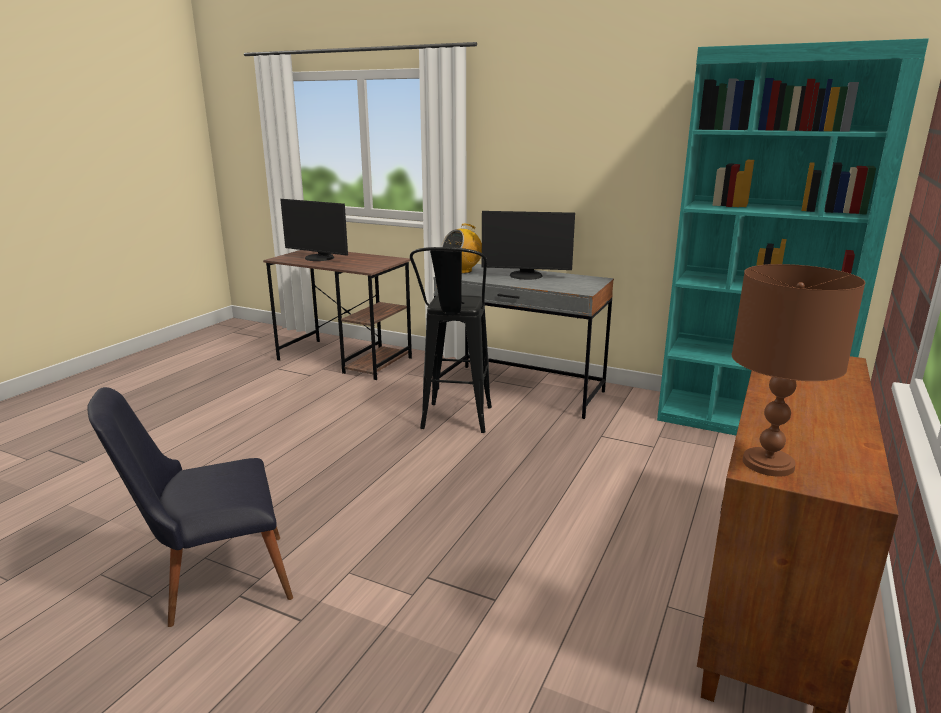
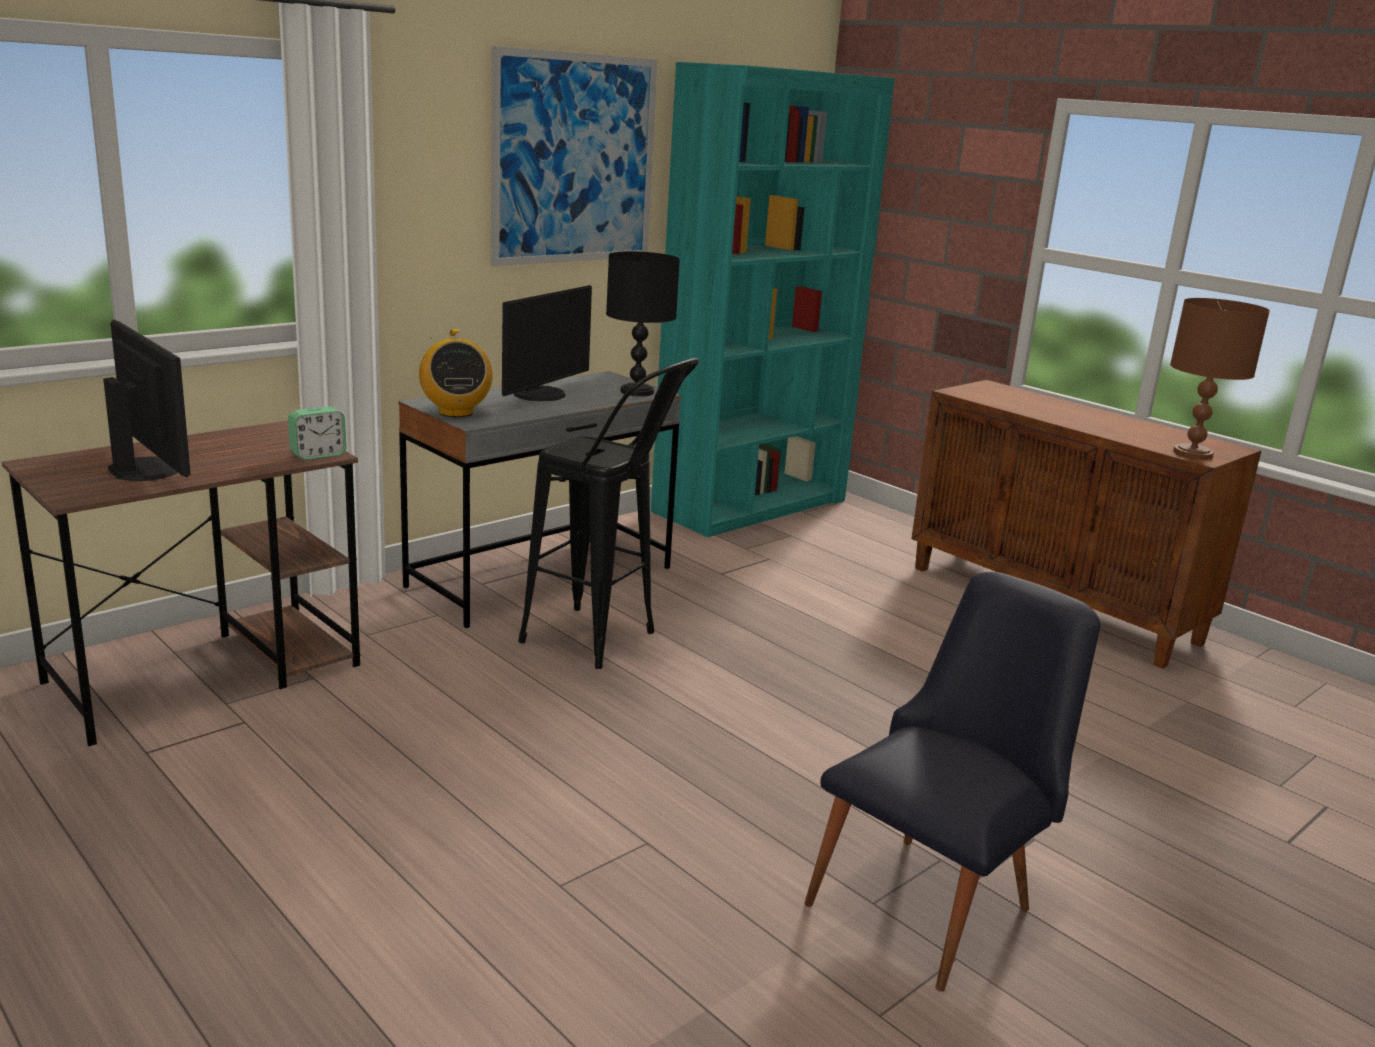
camera: 70 degrees left, 0 degrees up
black chair [87,387,293,627] -> black chair turned 135 degrees counterclockwise [804,572,1101,992]
monitor [281,199,348,261] -> monitor turned 90 degrees counterclockwise [103,320,191,481]
none -> alarm clock [288,407,346,460]
none -> picture [491,46,658,266]
none -> black table lamp [606,251,680,396]

